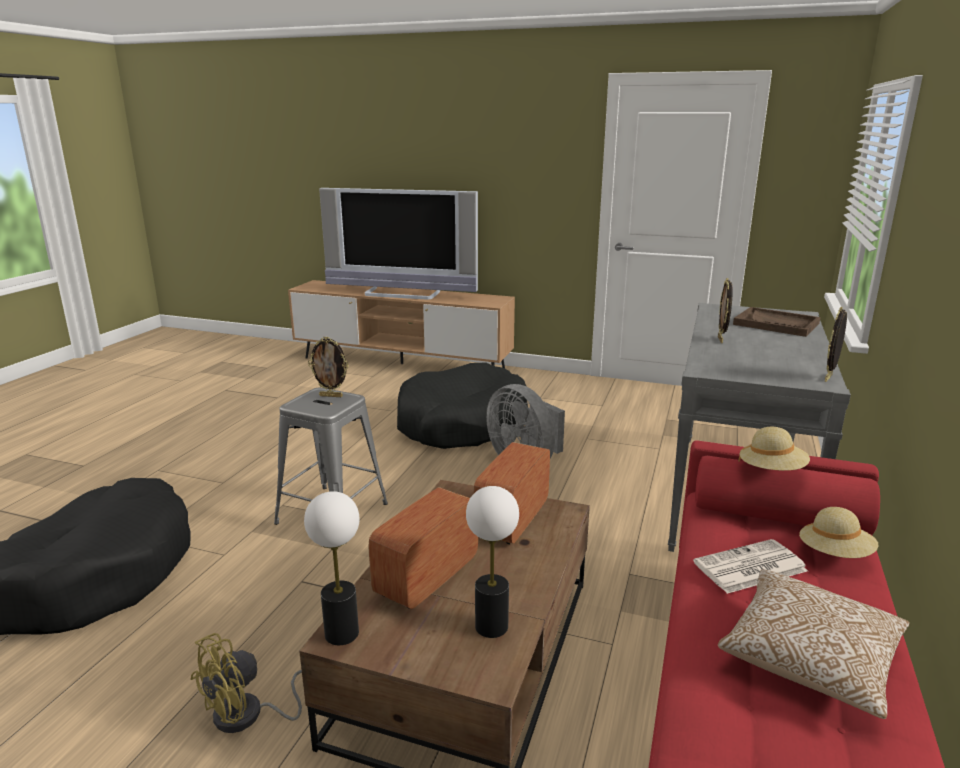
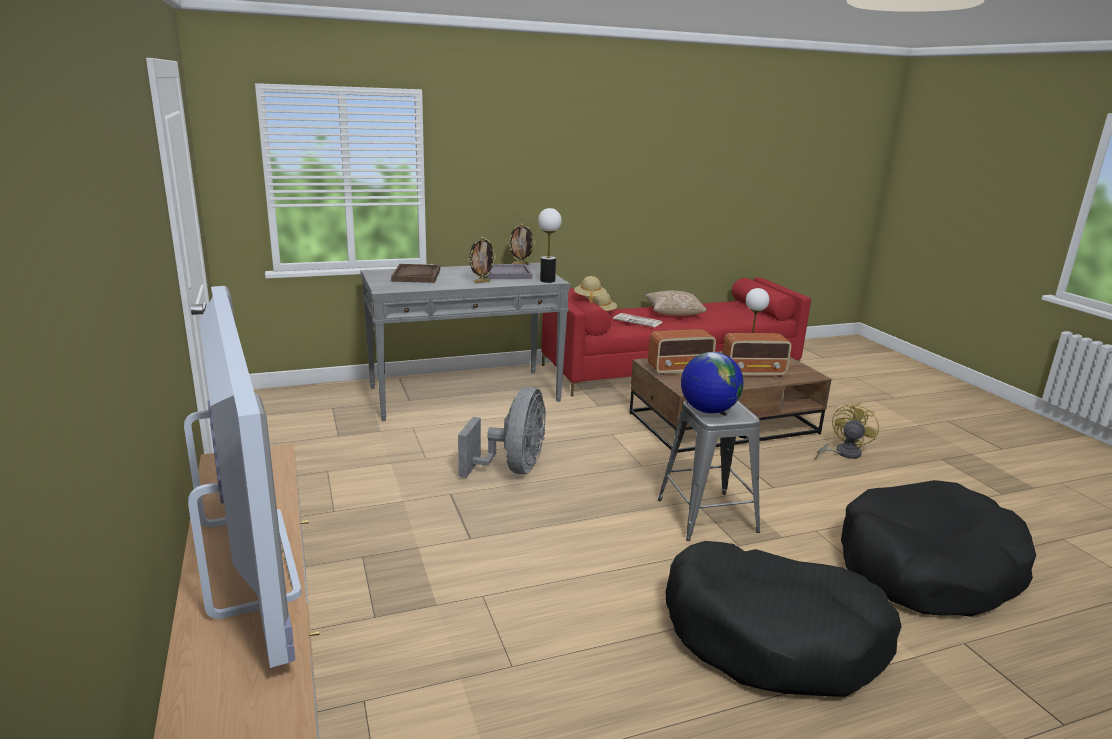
camera: 130 degrees left, 0 degrees up
yellow fan [191,633,302,733] -> yellow fan turned 60 degrees counterclockwise [815,403,879,460]
table lamp [304,491,359,645] -> table lamp moved to [538,208,562,283]
picture frame [308,337,349,397] -> globe [681,352,744,413]
black dog bed [397,363,528,449] -> black dog bed moved to [665,541,901,697]
none -> grey tray [479,264,532,279]

